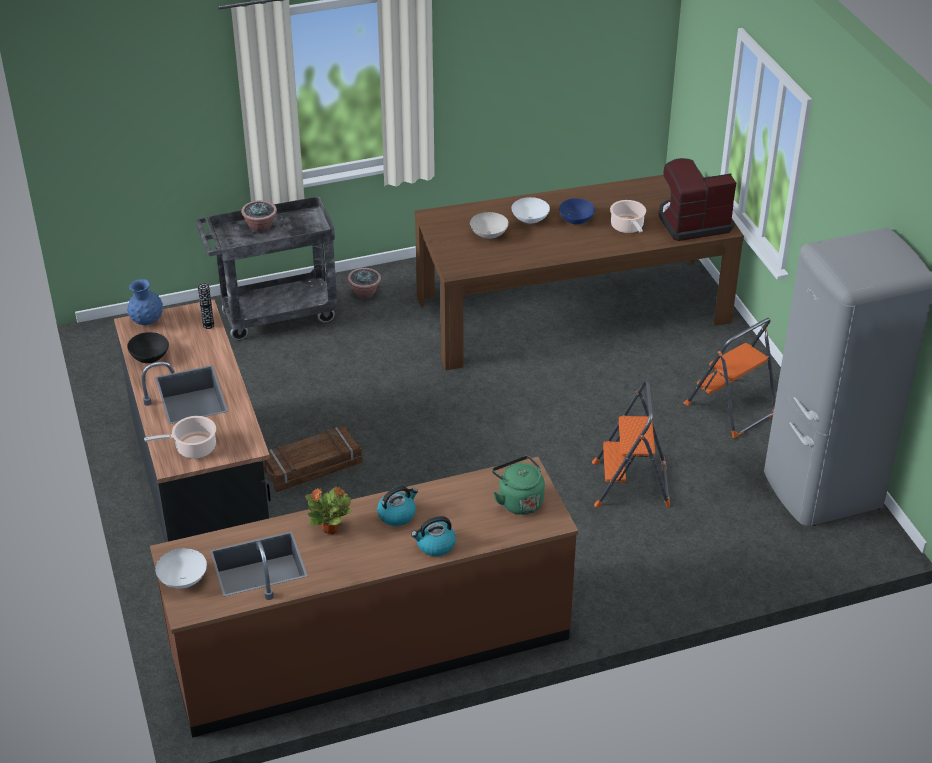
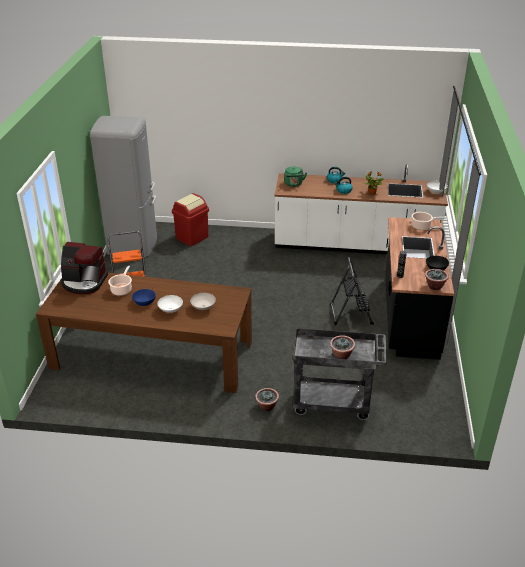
camera: 155 degrees left, 5 degrees down
blue vase [127,279,163,325] -> potted plant [425,269,449,290]
brown counter [150,457,578,738] -> white counter [274,164,448,254]
crate [263,426,362,492] -> black step ladder [330,257,374,325]
orange step ladder [592,380,670,507] -> none
none -> red trash can [172,193,209,246]

